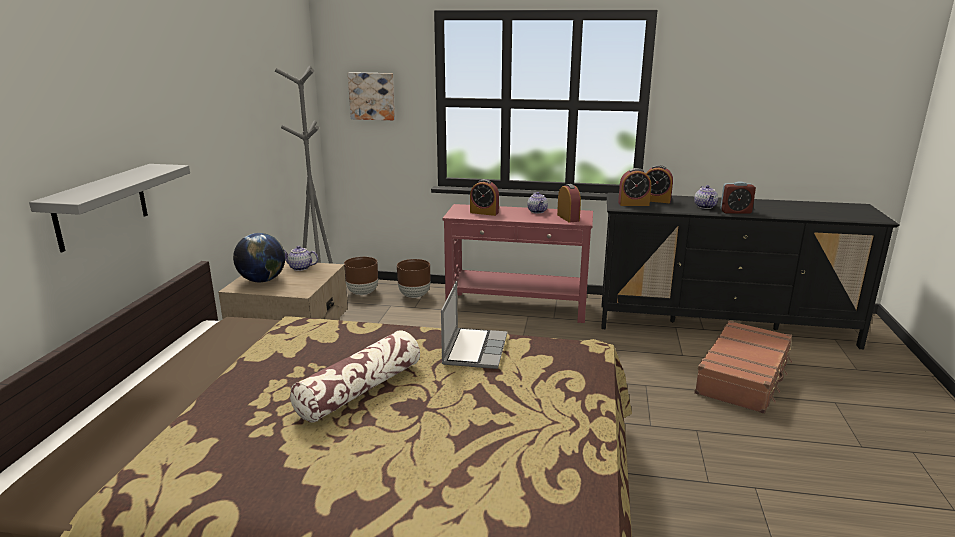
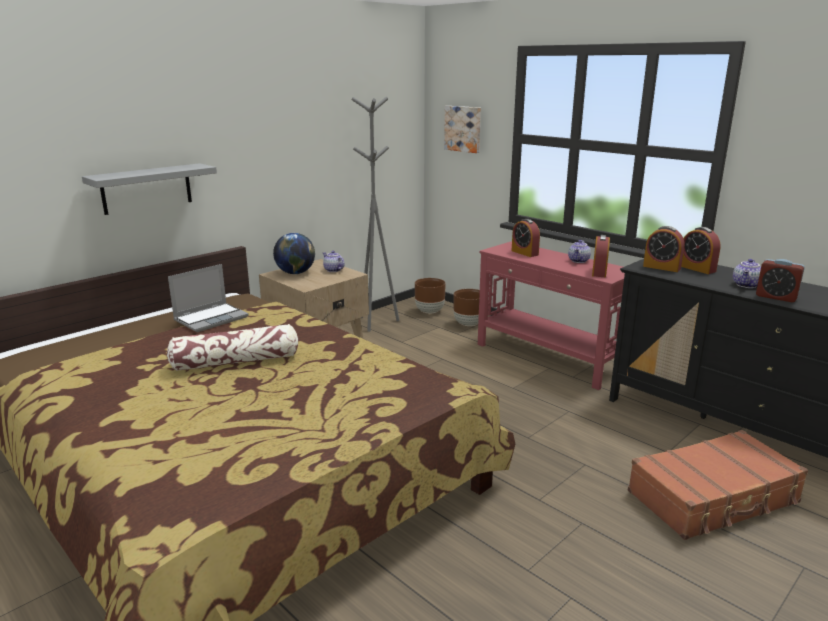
camera: 35 degrees right, 0 degrees up
laptop [441,281,507,369] -> laptop moved to [168,264,249,332]

